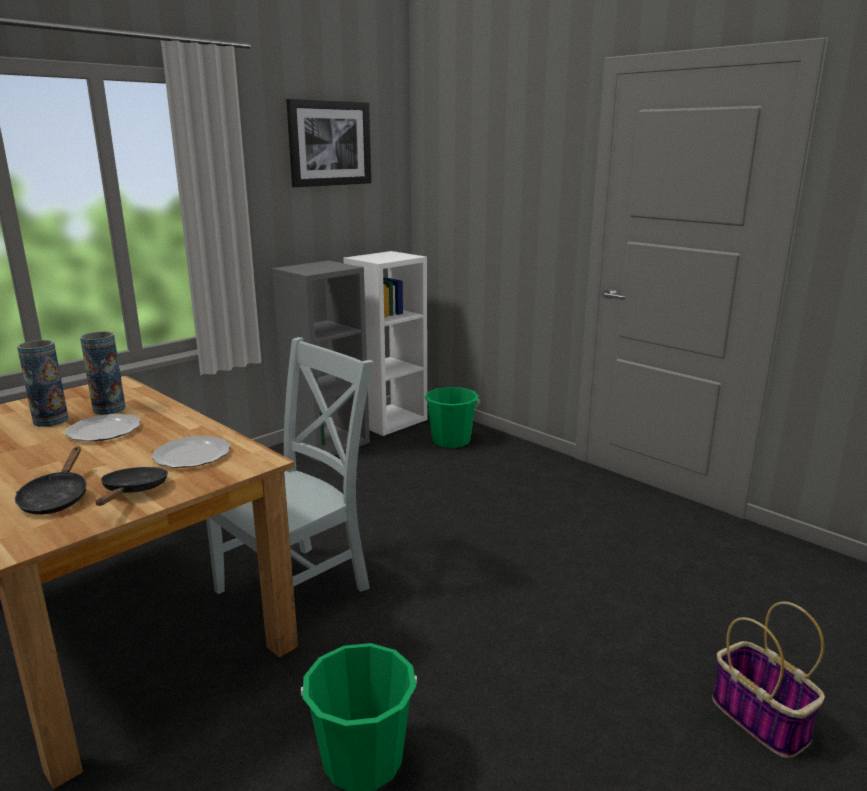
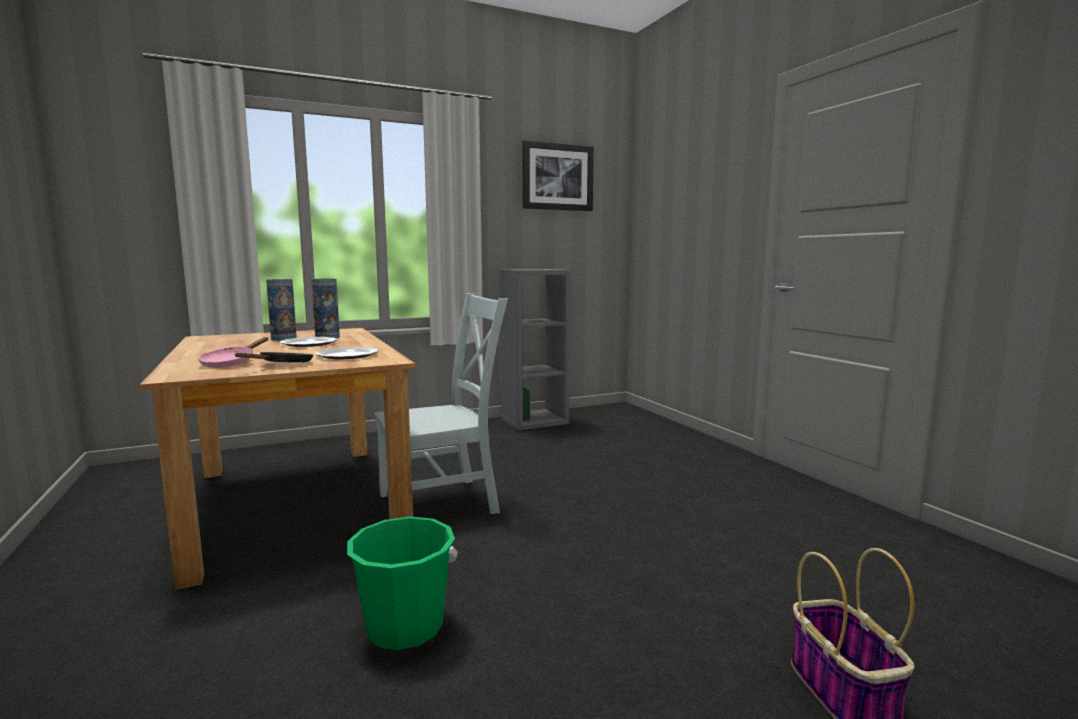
camera: 20 degrees right, 10 degrees down
black frying pan [15,447,86,514] -> pink frying pan [198,337,268,368]
white bookcase [343,251,427,436] -> none
green bucket [425,387,480,448] -> none

